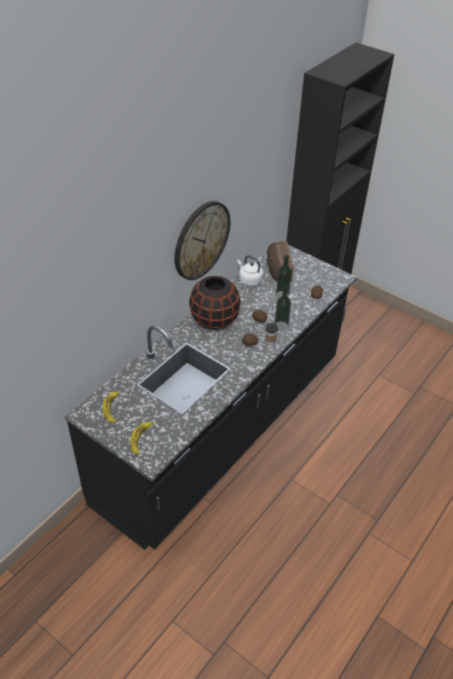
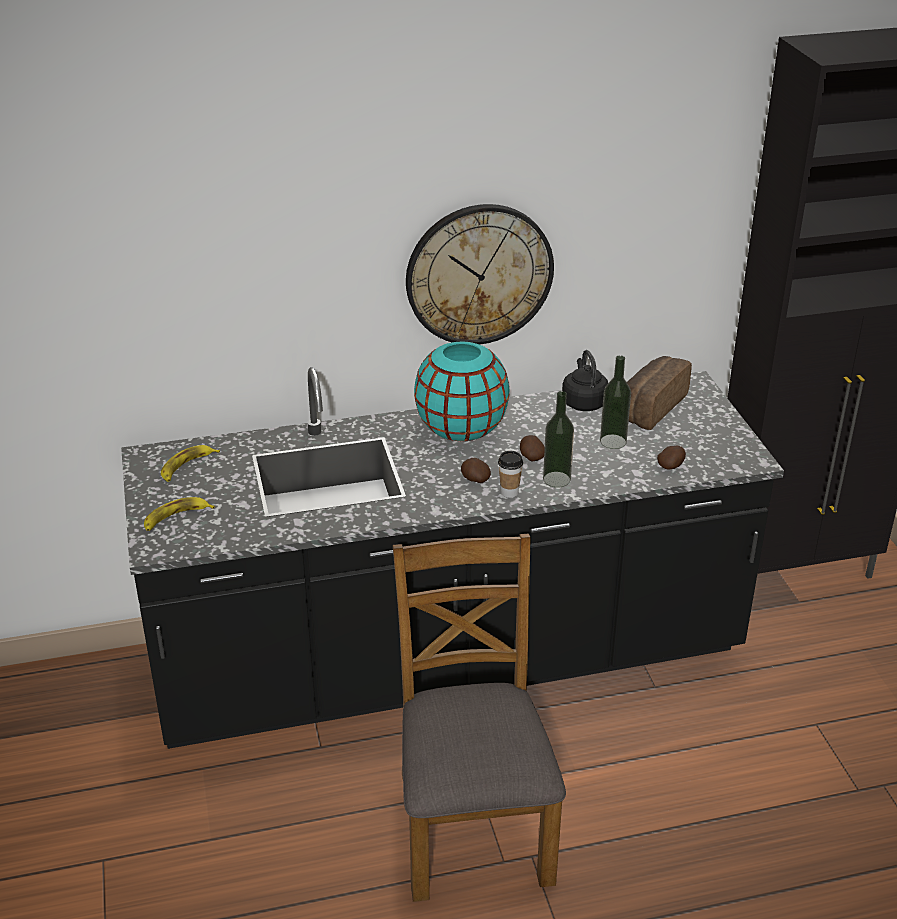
camera: 40 degrees right, 10 degrees down
black vase [189,276,241,330] -> turquoise vase [414,341,510,441]
white kettle [237,255,263,286] -> black kettle [562,350,608,411]
none -> brown chair [393,534,566,902]

